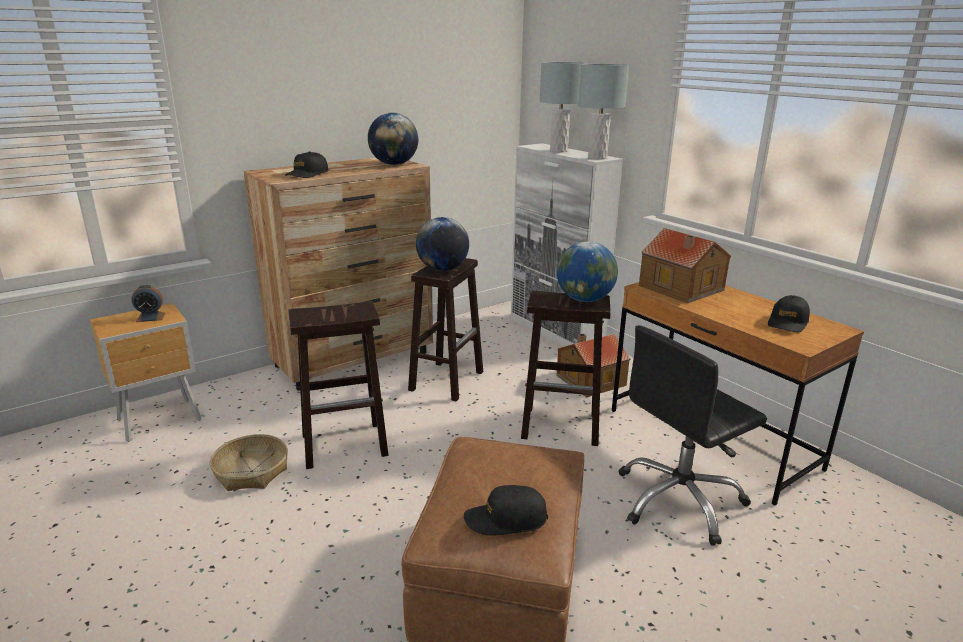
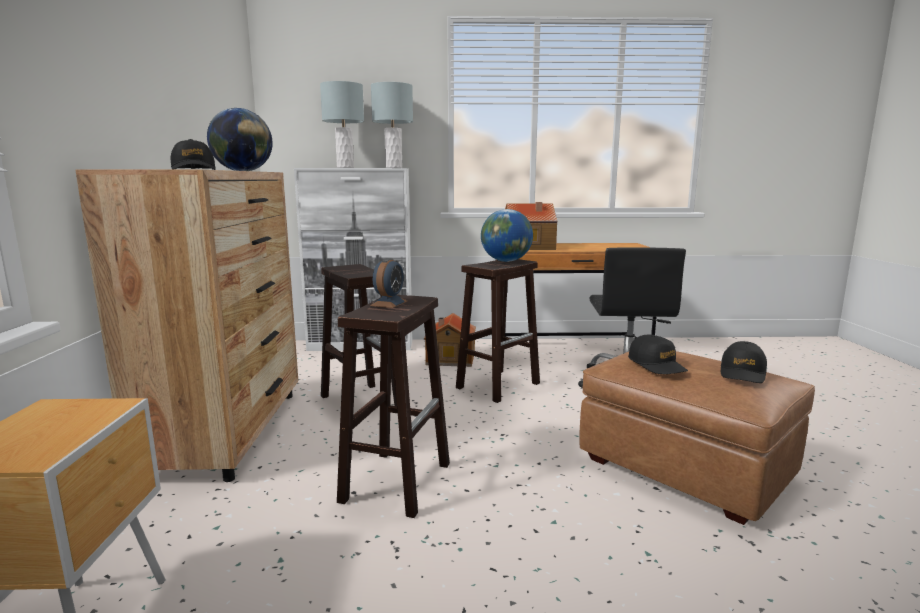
camera: 55 degrees left, 10 degrees down
alarm clock [131,285,165,322] -> alarm clock moved to [370,258,407,308]
basket [210,434,288,491] -> none
globe [416,217,469,271] -> none
black cap [768,295,810,332] -> black cap moved to [628,335,688,374]

